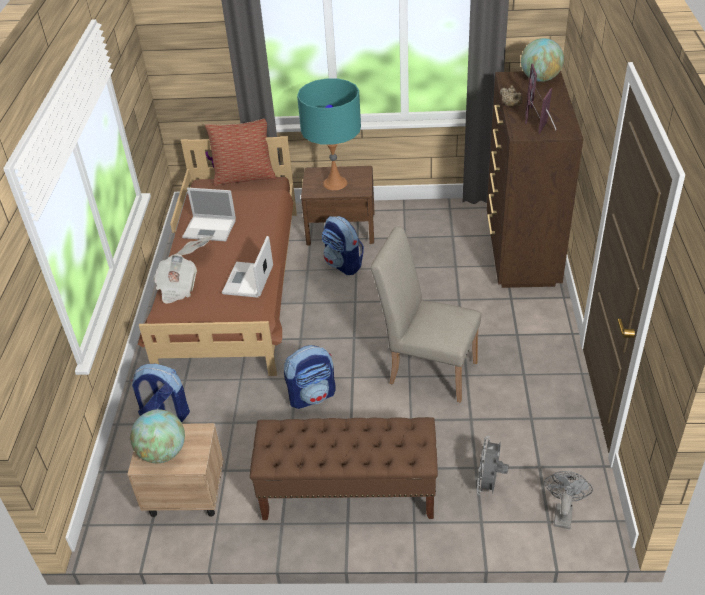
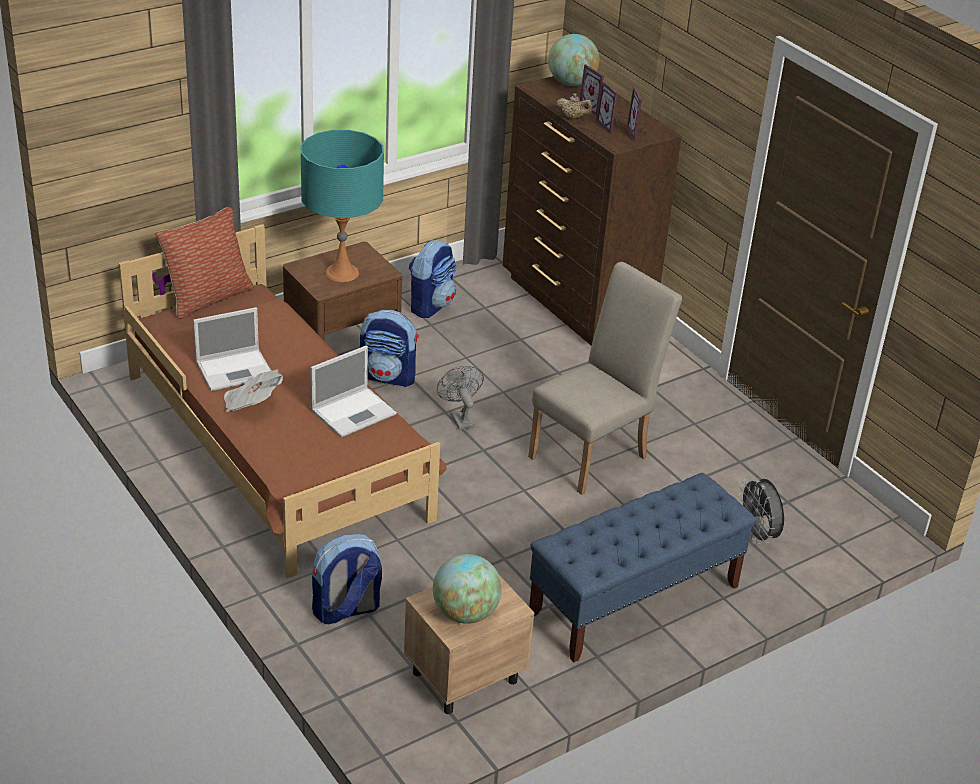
camera: 40 degrees left, 5 degrees down
newspaper [154,254,197,304] -> none
laptop [222,236,273,298] -> laptop turned 105 degrees counterclockwise [310,346,397,438]
brown bench [250,417,438,520] -> blue bench [529,473,756,662]
backpack [284,345,336,409] -> backpack moved to [408,240,457,318]
beige chair [371,227,481,403] -> beige chair turned 150 degrees clockwise [528,262,682,495]
grey fan [544,471,593,529] -> grey fan moved to [437,366,484,430]

